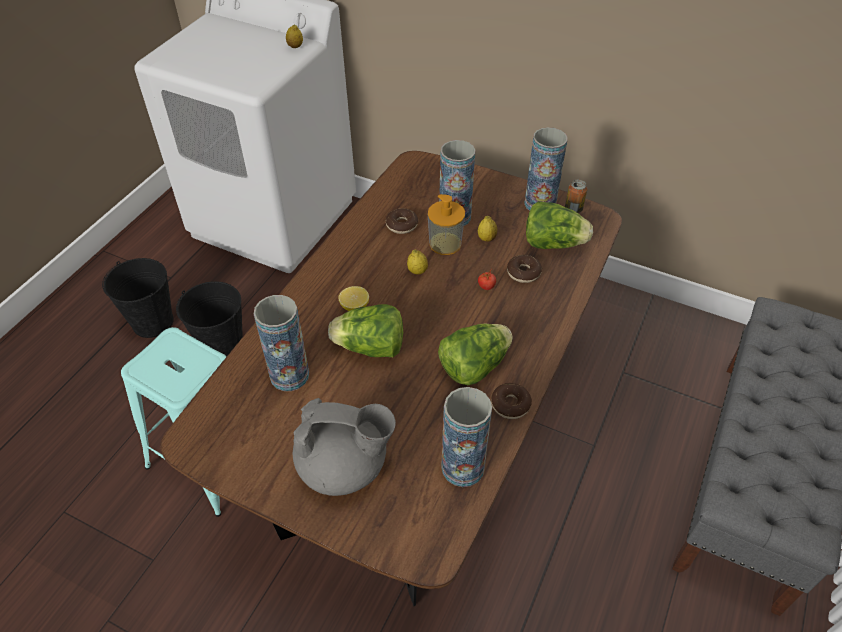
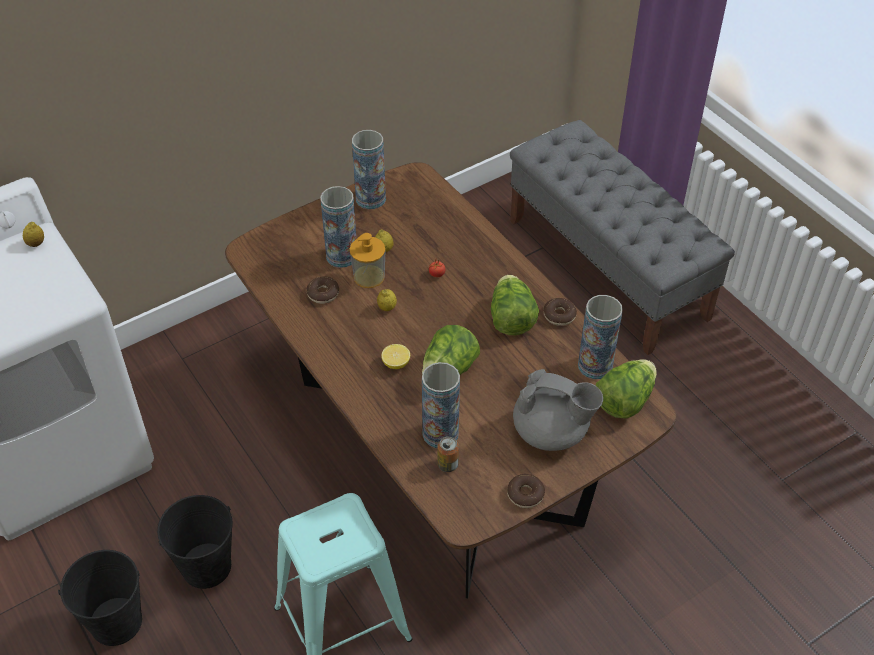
camera: 60 degrees left, 0 degrees up
grey teapot [292,398,396,496] -> grey teapot turned 75 degrees clockwise [513,369,603,451]
donut [507,255,542,283] -> donut moved to [507,474,545,508]
lettuce [526,201,593,249] -> lettuce moved to [595,359,657,419]
can [565,180,587,213] -> can moved to [437,436,459,472]

